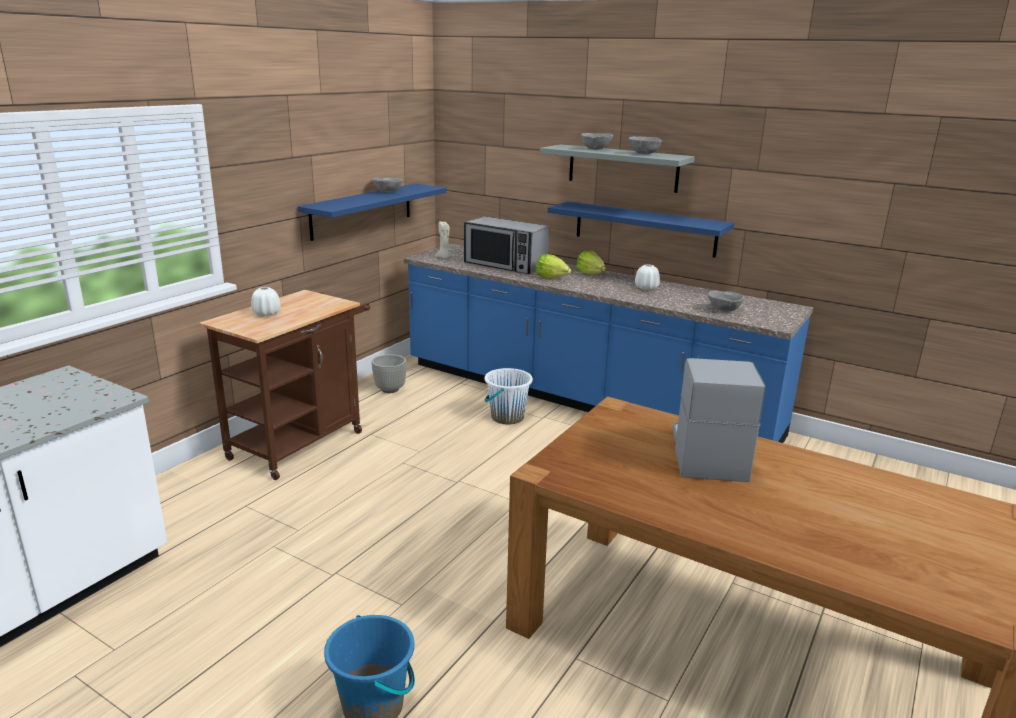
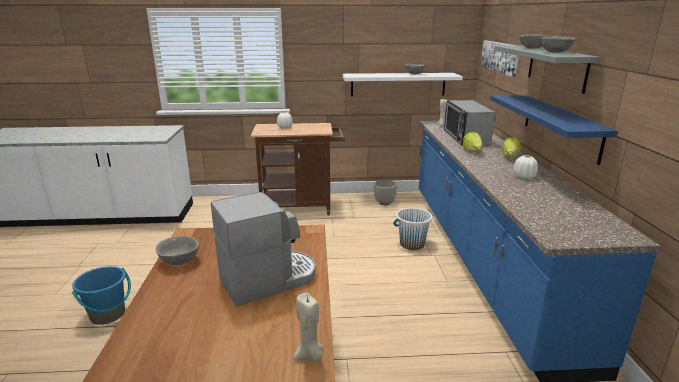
camera: 55 degrees right, 0 degrees up
blue shelf [297,183,447,241] -> white shelf [343,73,463,96]
grey bowl [708,291,744,312] -> grey bowl moved to [156,236,199,265]
none -> beige candle [293,293,323,362]
none -> picture [481,41,519,77]

